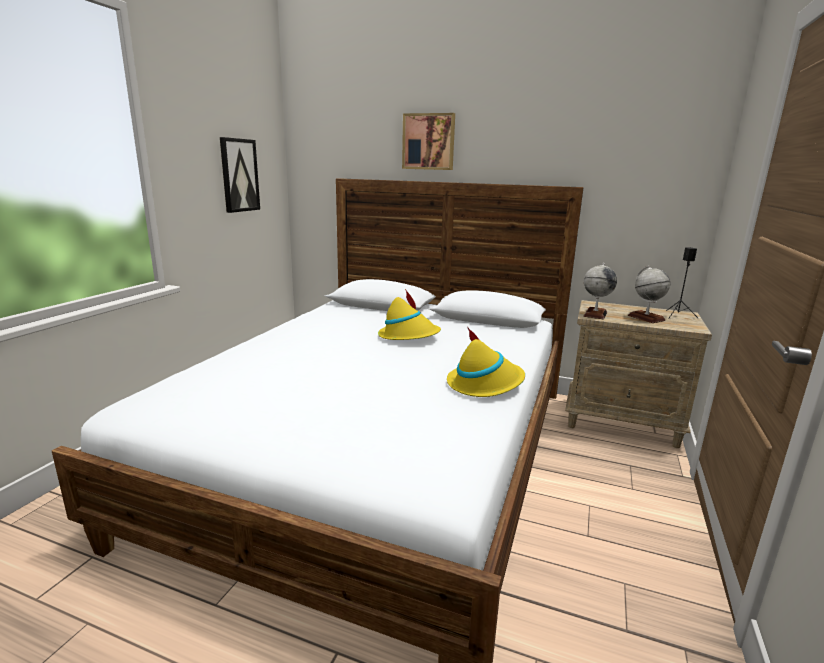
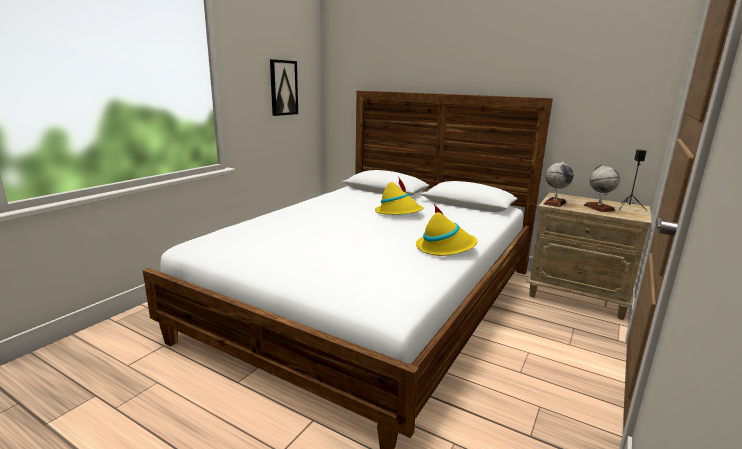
camera: 10 degrees right, 0 degrees up
picture [402,113,455,170] -> none

